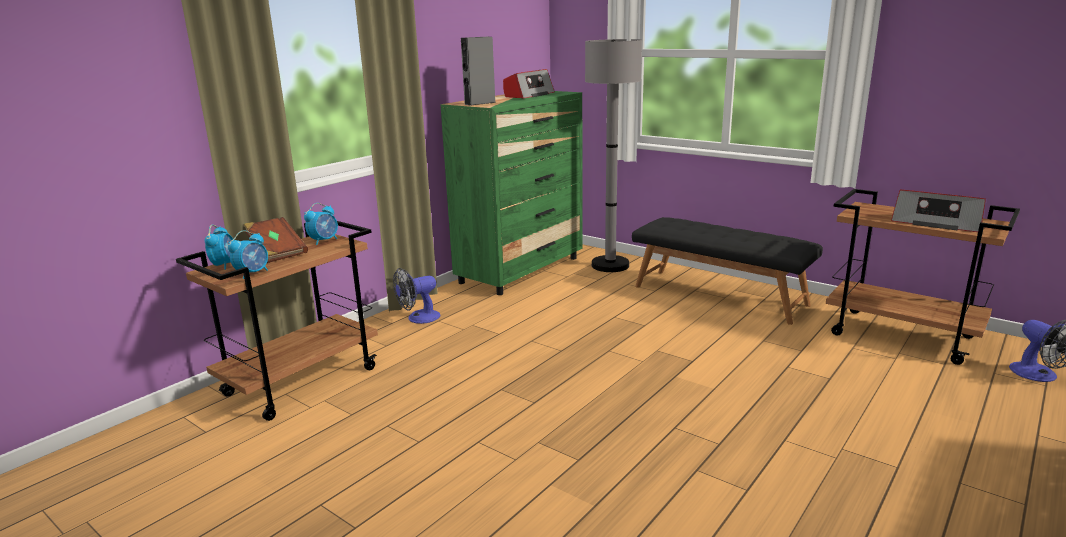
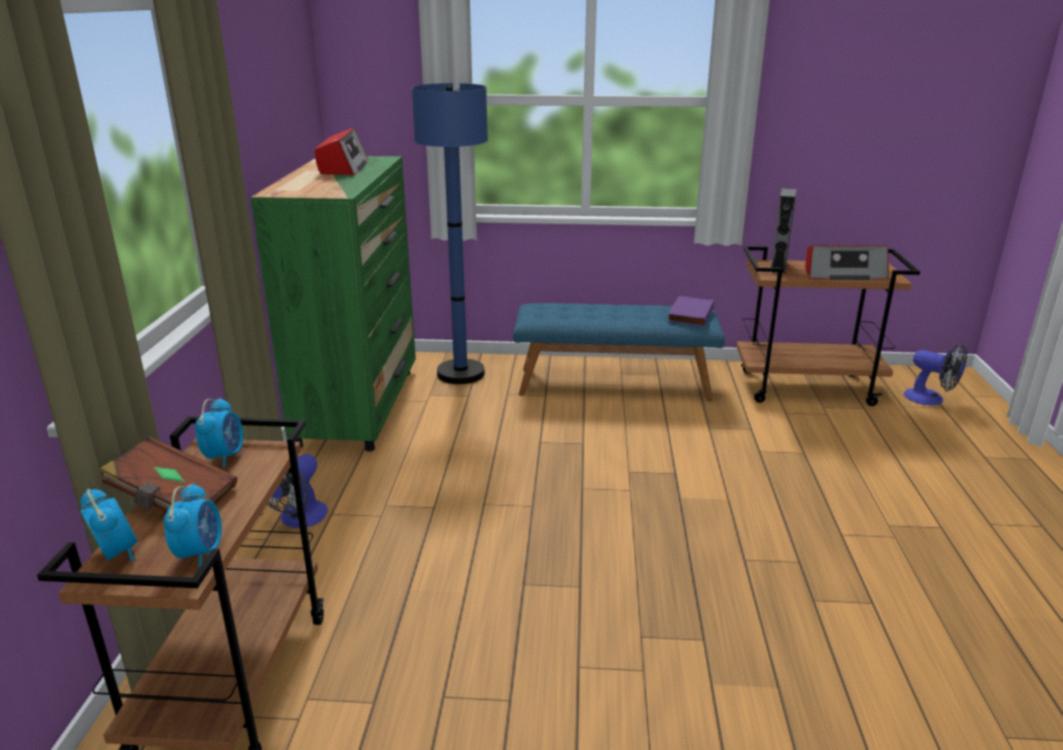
camera: 35 degrees left, 5 degrees up
grey speaker [461,37,496,106] -> grey speaker moved to [771,188,796,273]
grey floor lamp [585,39,642,272] -> blue floor lamp [412,83,488,384]
black bench [632,217,823,325] -> blue bench [513,303,725,402]
none -> purple book [667,296,714,327]

